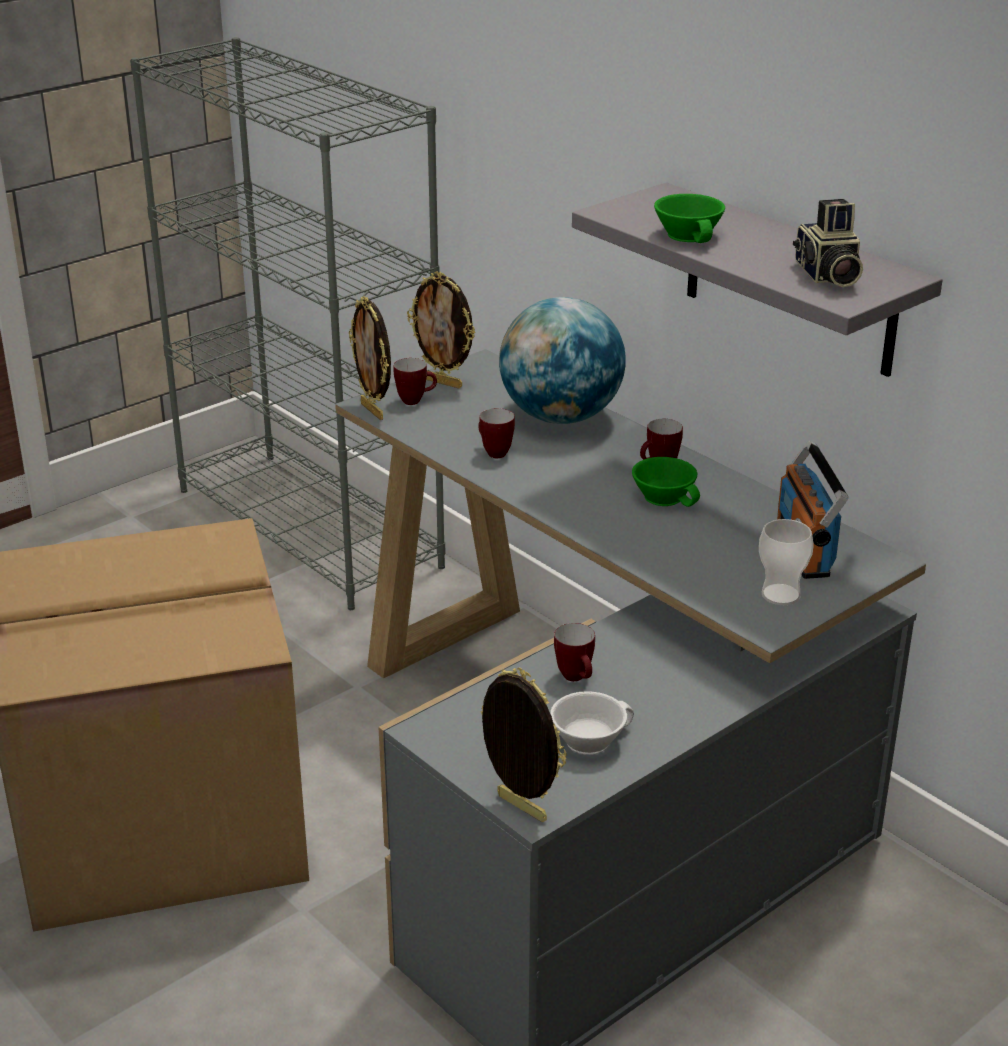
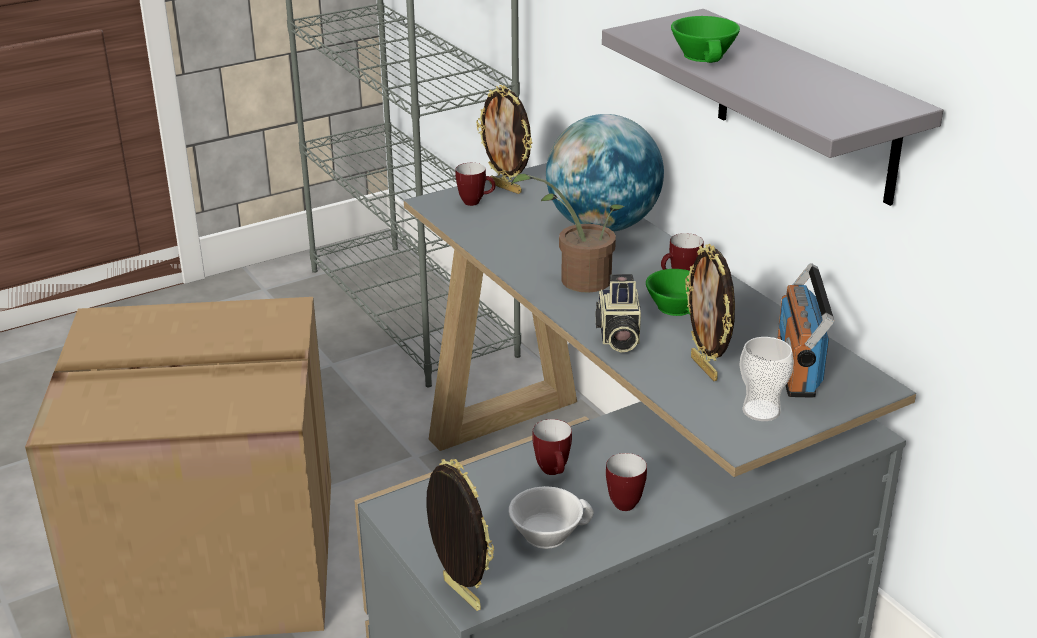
camera: 10 degrees right, 0 degrees up
picture frame [349,296,391,420] -> picture frame moved to [685,244,735,381]
mug [478,408,515,458] -> mug moved to [606,453,647,511]
camera [793,199,863,287] -> camera moved to [595,274,641,353]
none -> potted plant [511,173,625,293]

